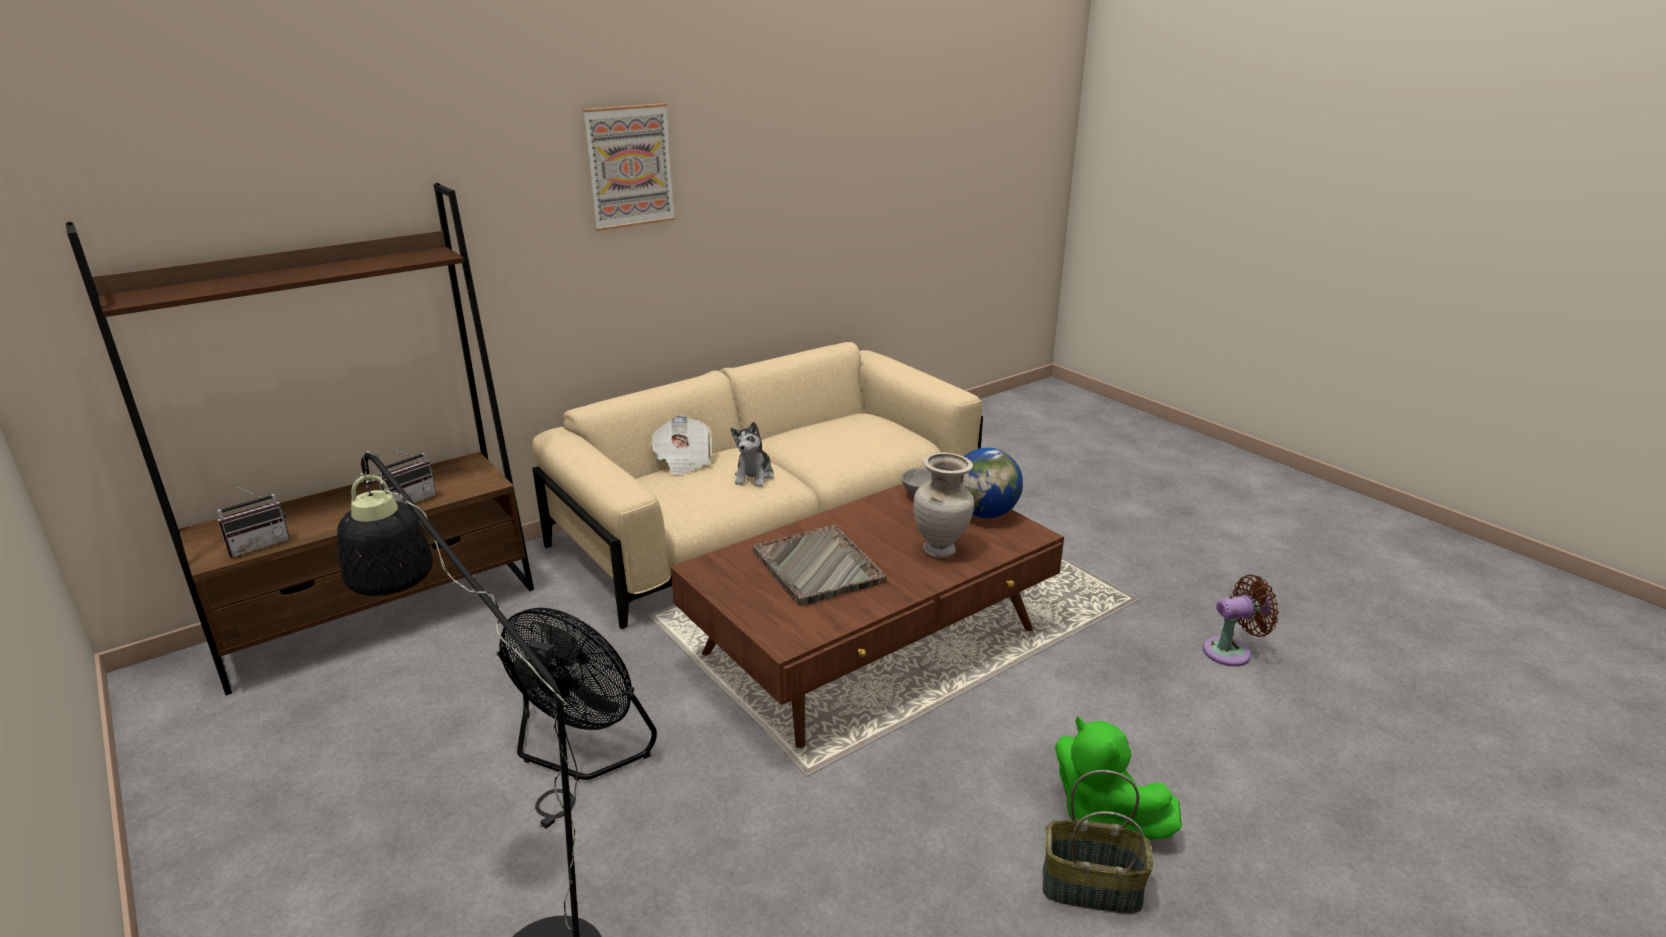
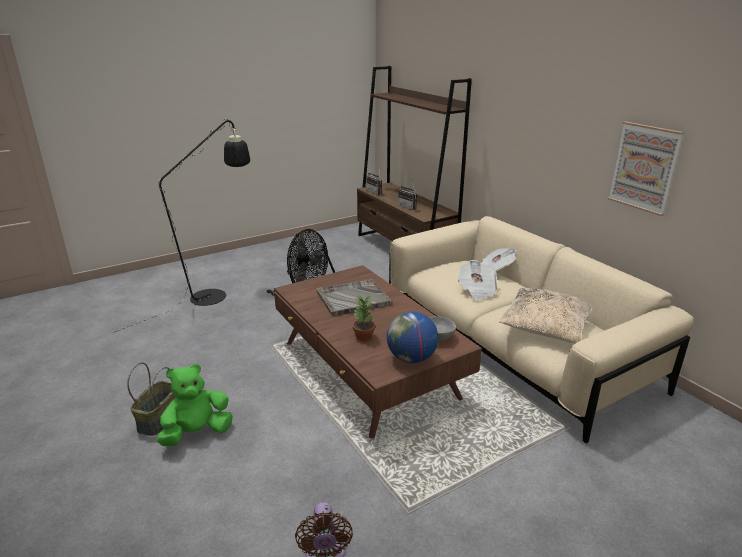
camera: 95 degrees right, 0 degrees up
picture [583,103,675,231] -> picture moved to [608,122,684,216]
plush toy [731,422,774,487] -> newspaper [458,260,498,301]
beige vase [913,452,974,558] -> potted plant [352,295,375,341]
none -> beige pillow [499,288,592,343]

